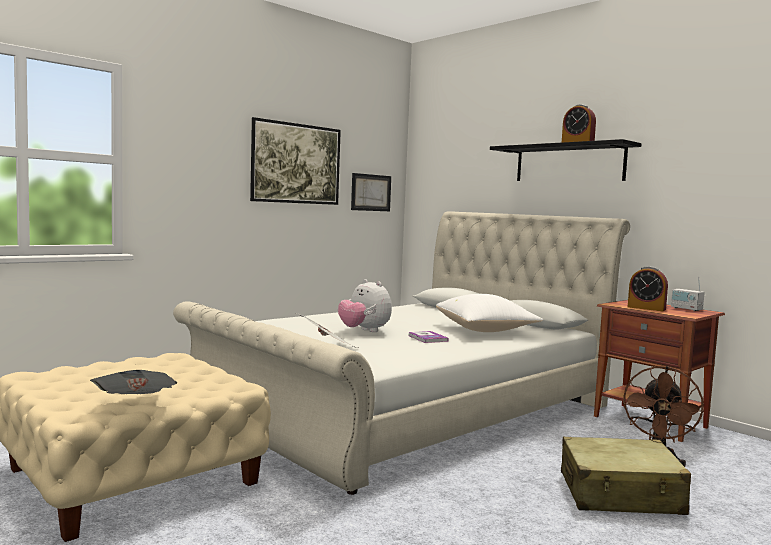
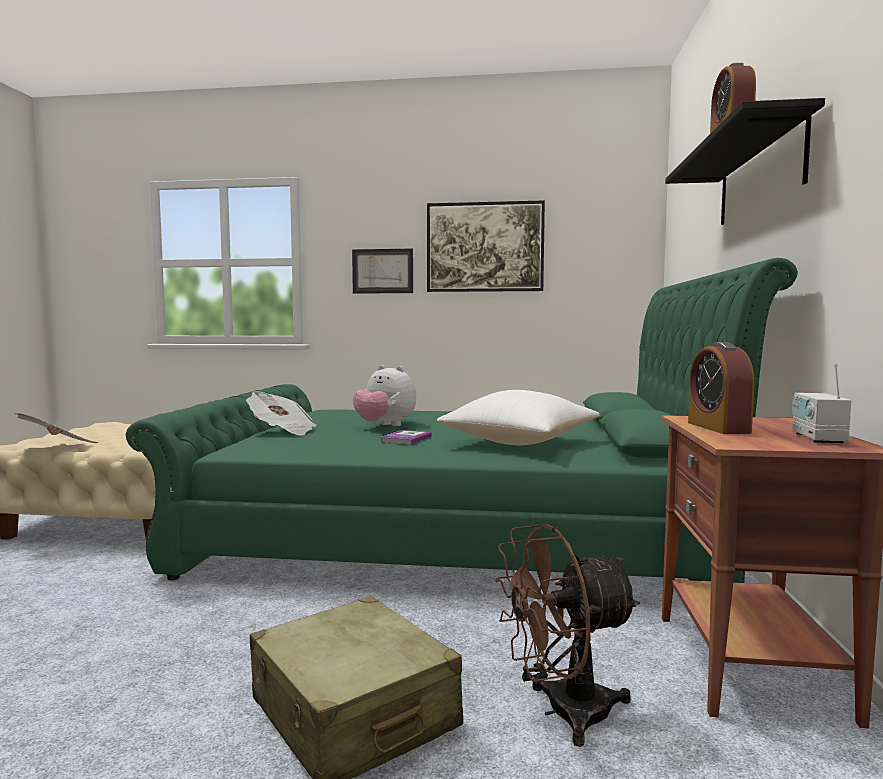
camera: 50 degrees right, 0 degrees up
beige bed [173,211,630,495] -> green bed [125,258,798,583]
plush toy [338,279,392,332] -> plush toy turned 60 degrees counterclockwise [353,365,416,426]
picture [351,173,391,211] -> picture moved to [352,249,413,294]

